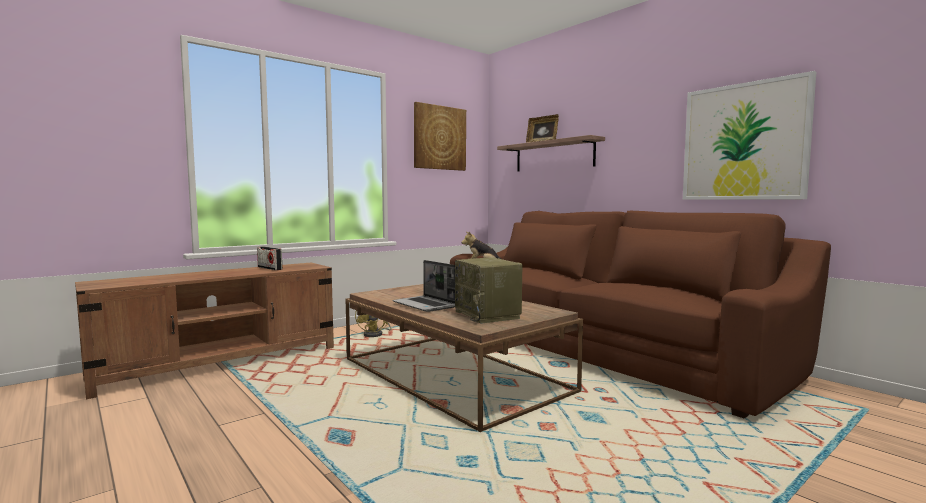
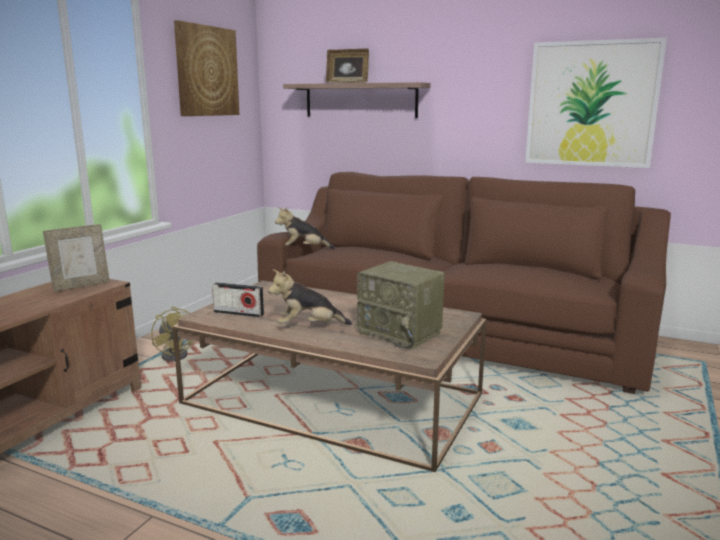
camera: 25 degrees left, 10 degrees up
radio [257,246,282,270] -> radio moved to [212,282,264,317]
laptop [392,260,458,312] -> plush toy [268,269,352,325]
none -> picture frame [43,224,110,292]

